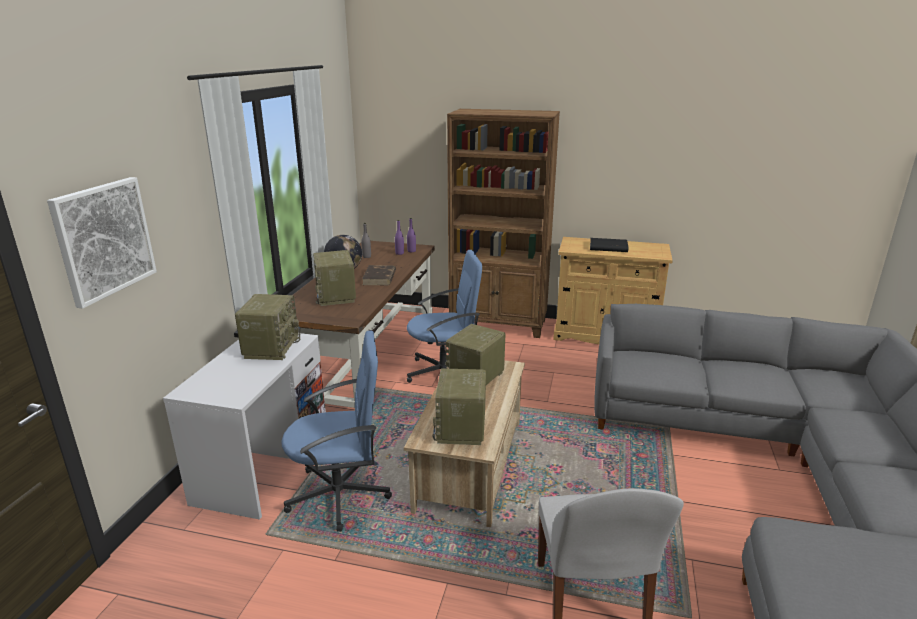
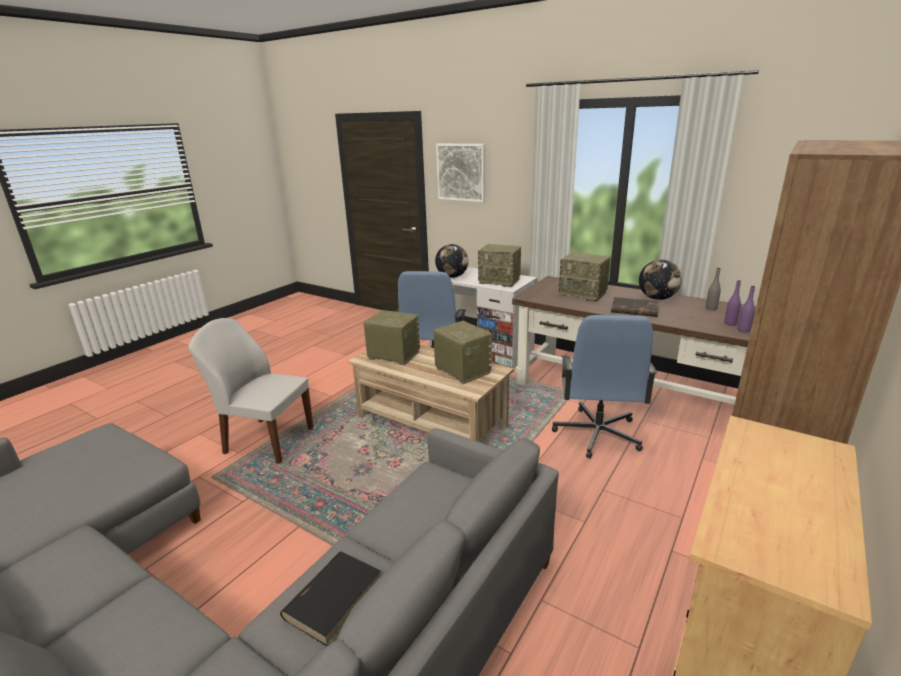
camera: 110 degrees right, 0 degrees up
radio [313,250,356,306] -> radio turned 150 degrees counterclockwise [559,252,611,302]
black book [590,238,629,252] -> black book moved to [280,552,381,647]
none -> globe [435,244,469,278]

